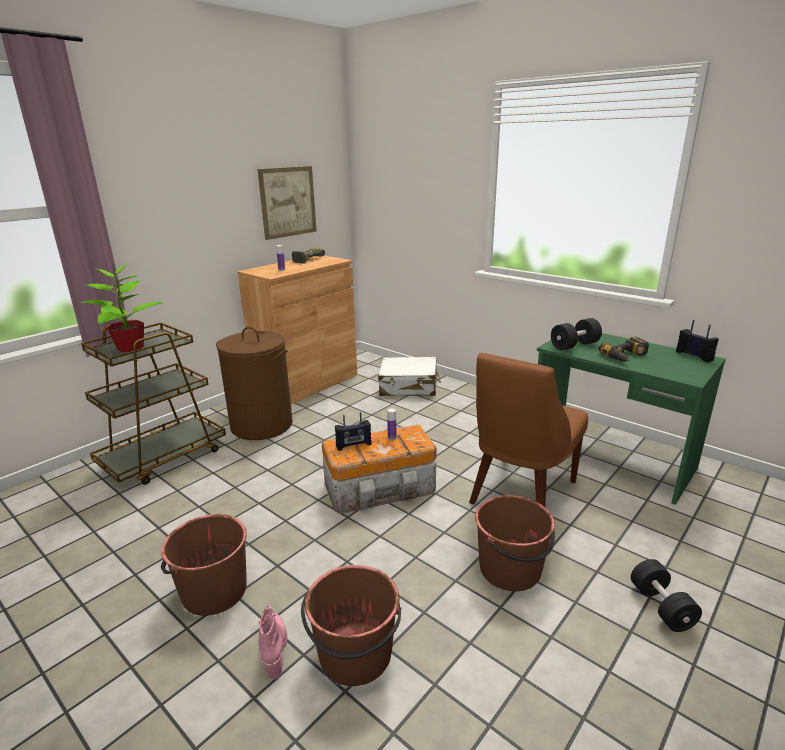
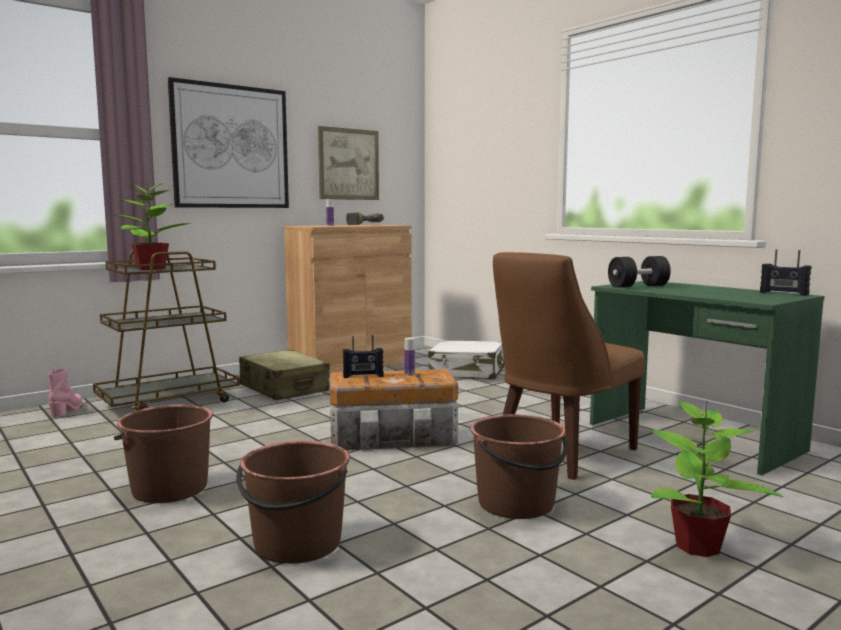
camera: 10 degrees right, 15 degrees down
brown laundry basket [216,327,293,440] -> beige suitcase [239,349,330,400]
pink boot [258,606,287,679] -> pink boot moved to [48,368,83,418]
power drill [599,337,649,362] -> none
black dumbbell [631,559,702,632] -> potted plant [650,400,783,557]
radio [676,320,719,363] -> radio turned 150 degrees clockwise [760,249,812,296]
none -> picture [168,77,289,208]

